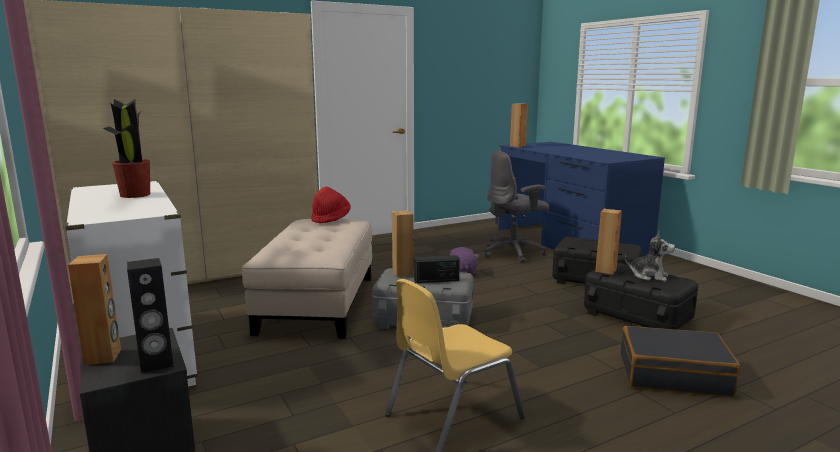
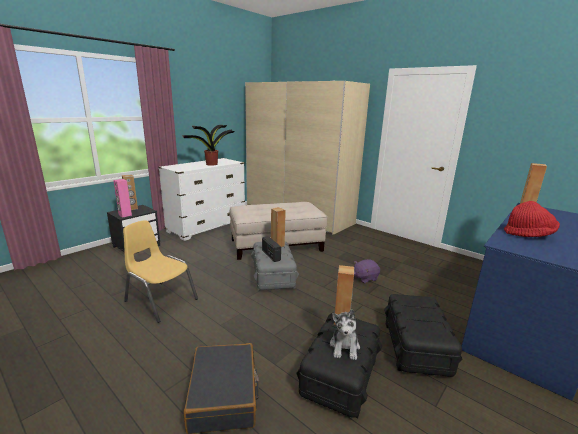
camera: 70 degrees right, 5 degrees up
black speaker [127,258,173,373] -> pink speaker [113,179,132,218]
red hat [311,187,351,224] -> red hat moved to [504,201,560,237]
grey office chair [485,151,549,263] -> none

